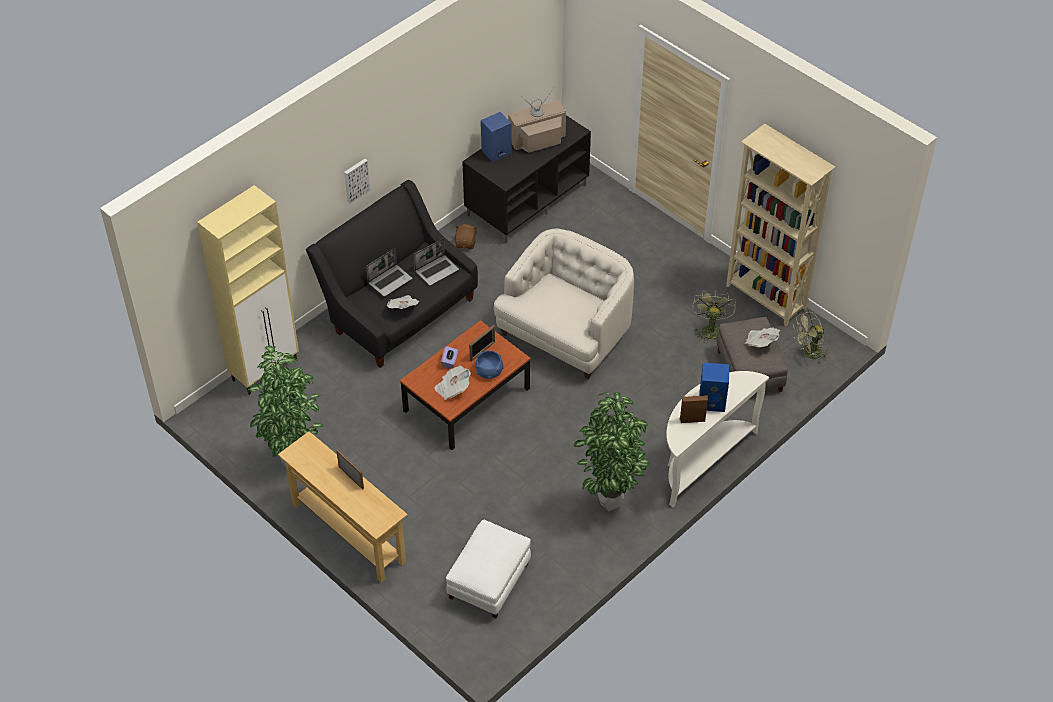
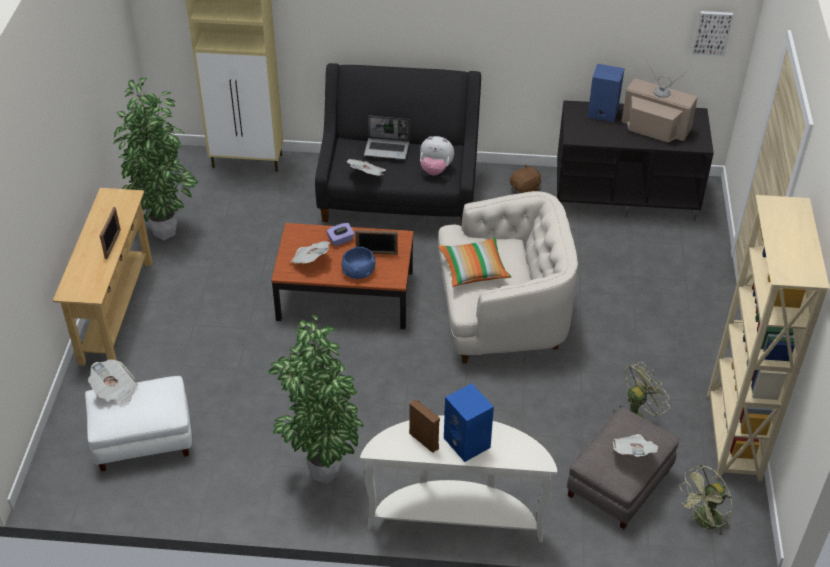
camera: 50 degrees right, 5 degrees down
picture [344,159,370,204] -> picture moved to [693,11,733,56]
laptop [414,238,459,286] -> plush toy [420,136,454,175]
green fan [793,311,828,364] -> green fan turned 60 degrees counterclockwise [679,465,732,537]
none -> newspaper [88,359,138,406]
none -> pillow [438,237,512,287]

